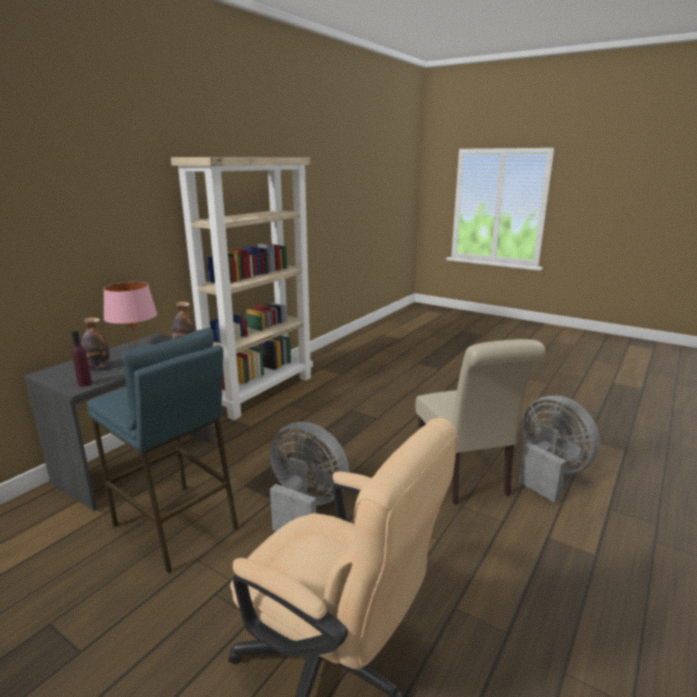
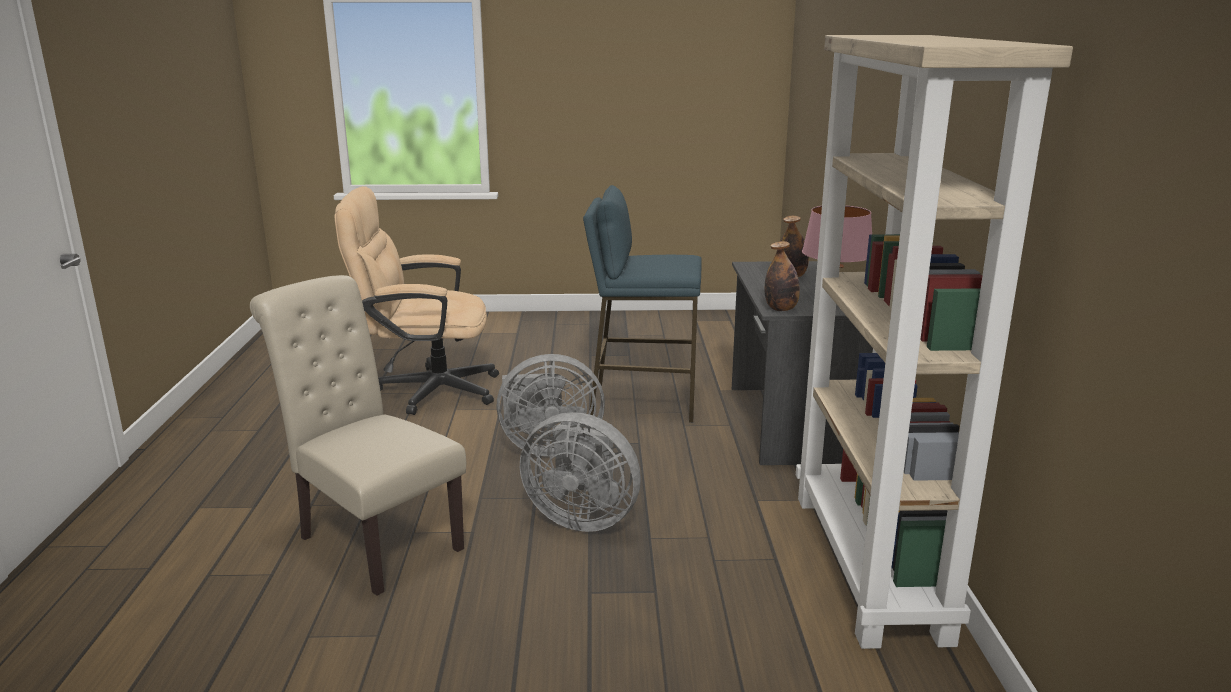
camera: 145 degrees right, 0 degrees up
purple bottle [71,331,92,387] -> none
grey fan [518,395,600,503] -> grey fan moved to [520,412,641,532]

